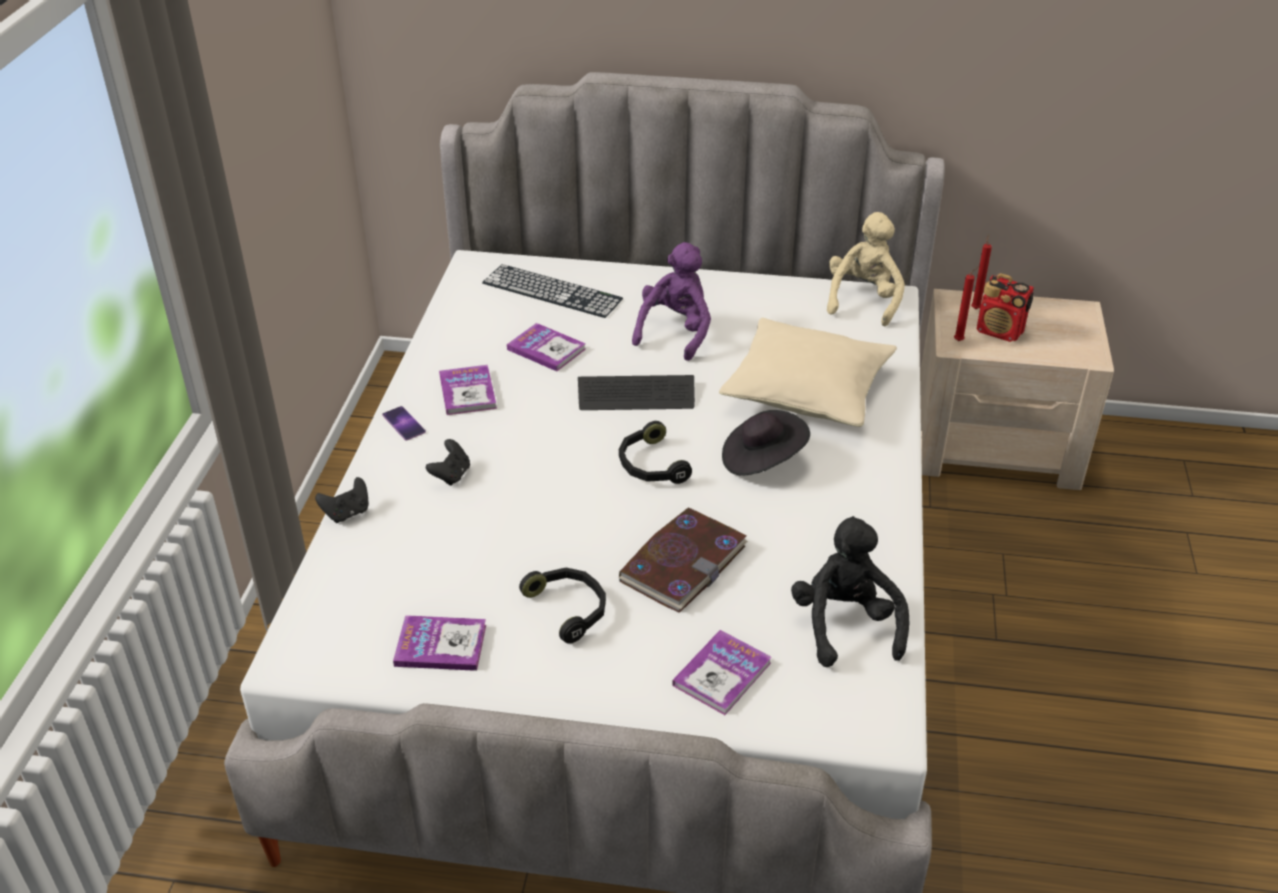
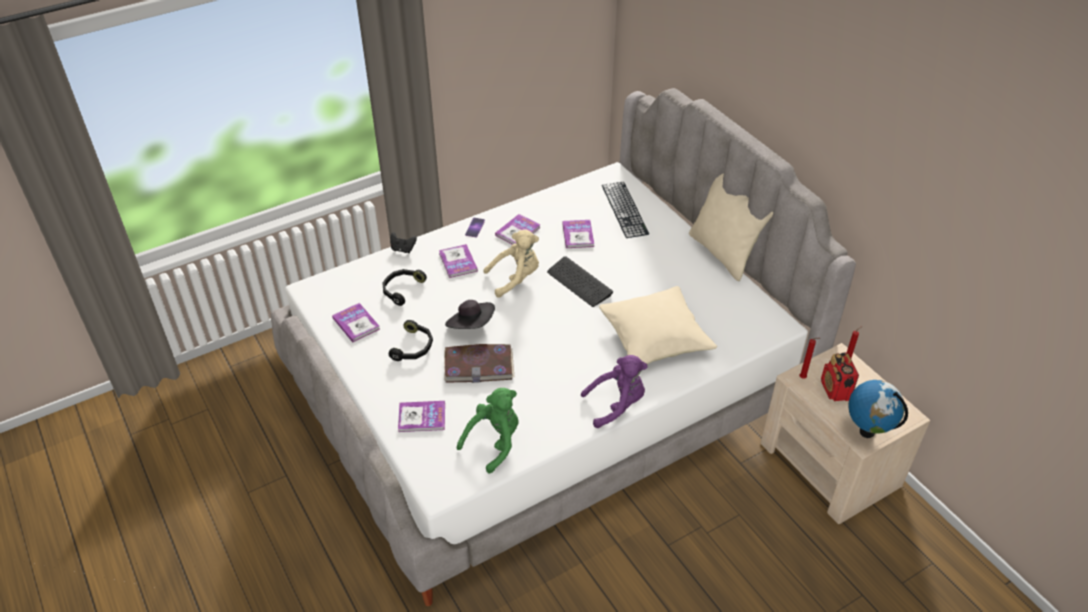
camera: 50 degrees right, 5 degrees up
black game controller [426,439,470,486] -> book [439,244,478,278]
black headphones [619,421,692,484] -> black headphones moved to [382,269,427,306]
purple plush toy [632,242,711,361] -> purple plush toy moved to [581,355,647,428]
black hat [722,410,810,476] -> black hat moved to [445,300,495,329]
black plush toy [791,516,910,667] -> green plush toy [457,388,519,473]
beige plush toy [827,212,905,326] -> beige plush toy moved to [483,230,539,298]
none -> beige pillow [689,173,773,281]
none -> globe [848,380,908,438]

